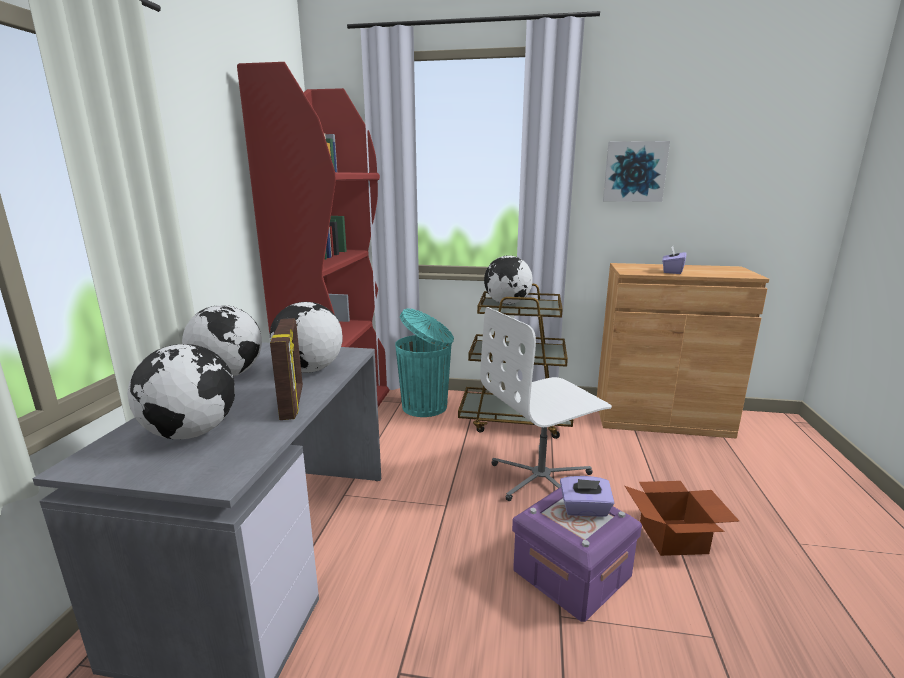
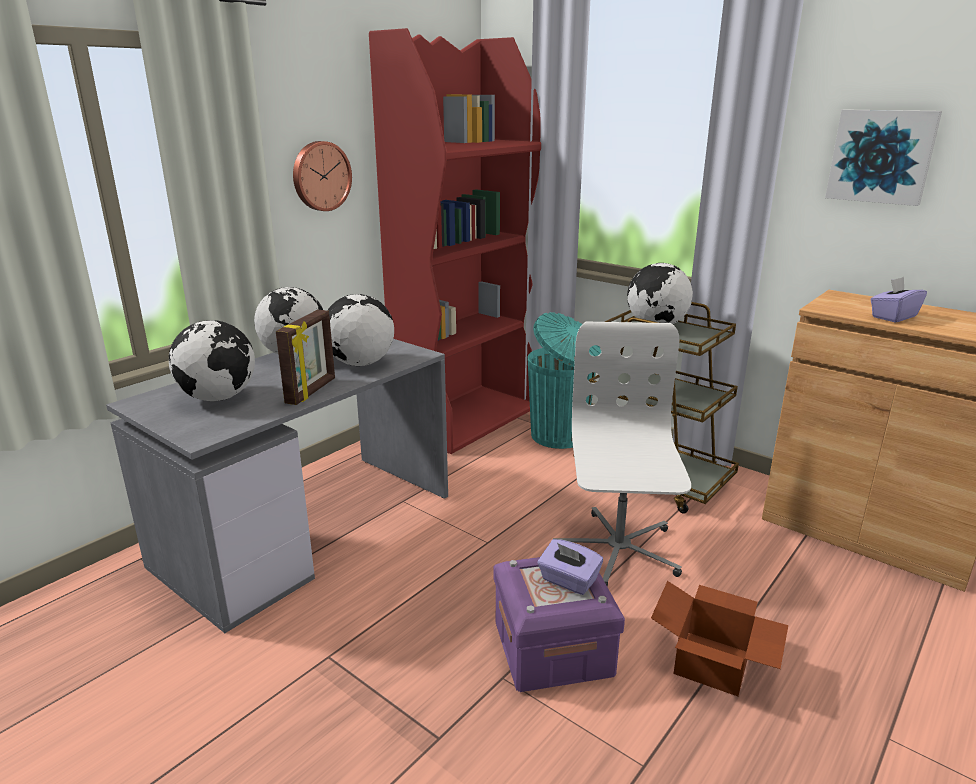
camera: 30 degrees right, 5 degrees up
white office chair [480,307,612,501] -> white office chair turned 90 degrees clockwise [553,322,691,587]
none -> wall clock [293,141,352,211]

